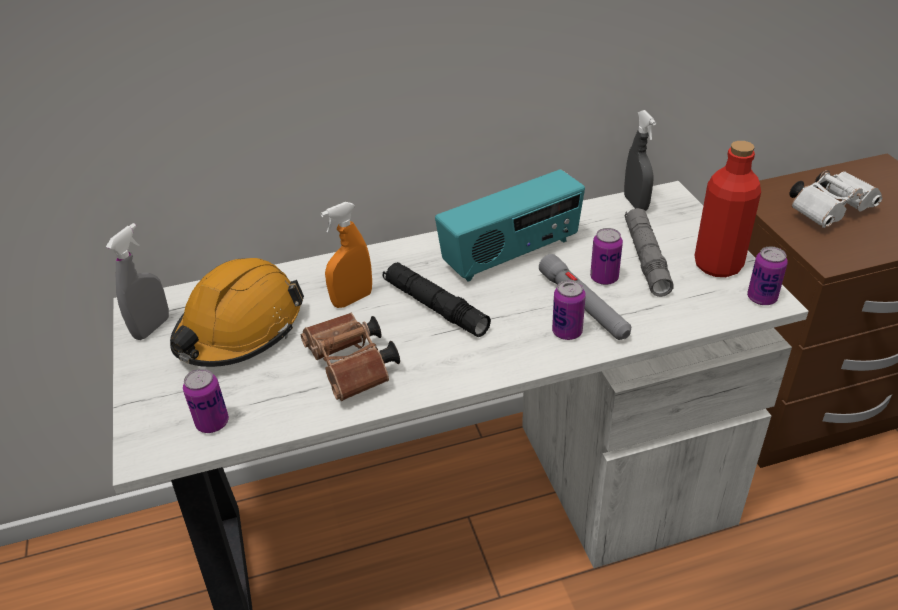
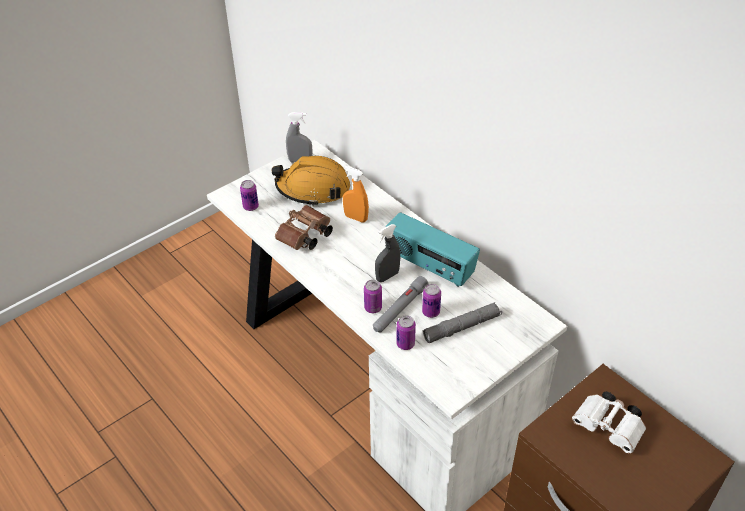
camera: 65 degrees right, 5 degrees up
black flashlight [383,262,491,337] -> none
grey spray bottle [624,110,656,211] -> grey spray bottle moved to [375,224,400,282]
red bottle [695,141,761,277] -> none
can [747,247,788,305] -> can moved to [396,315,416,350]

